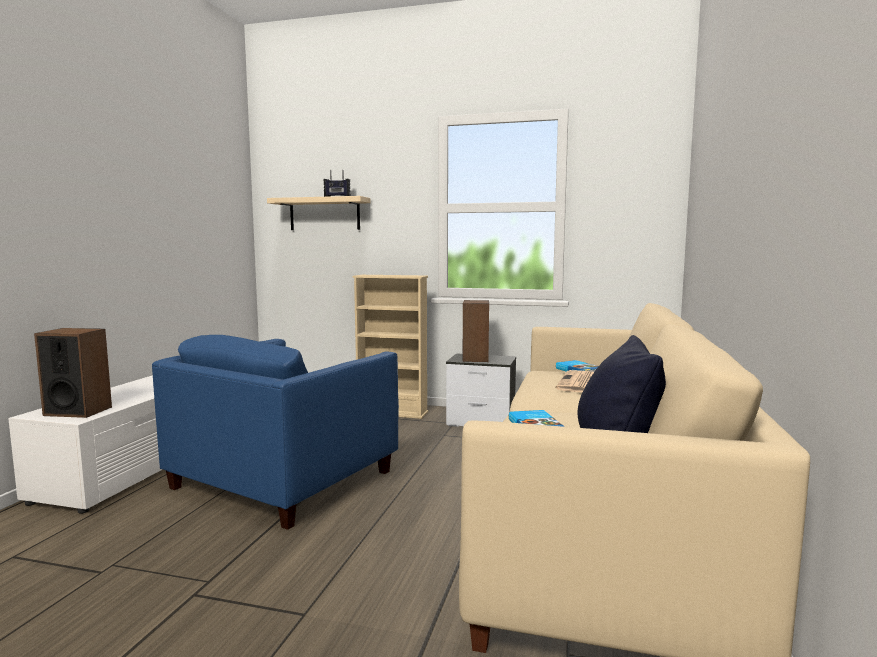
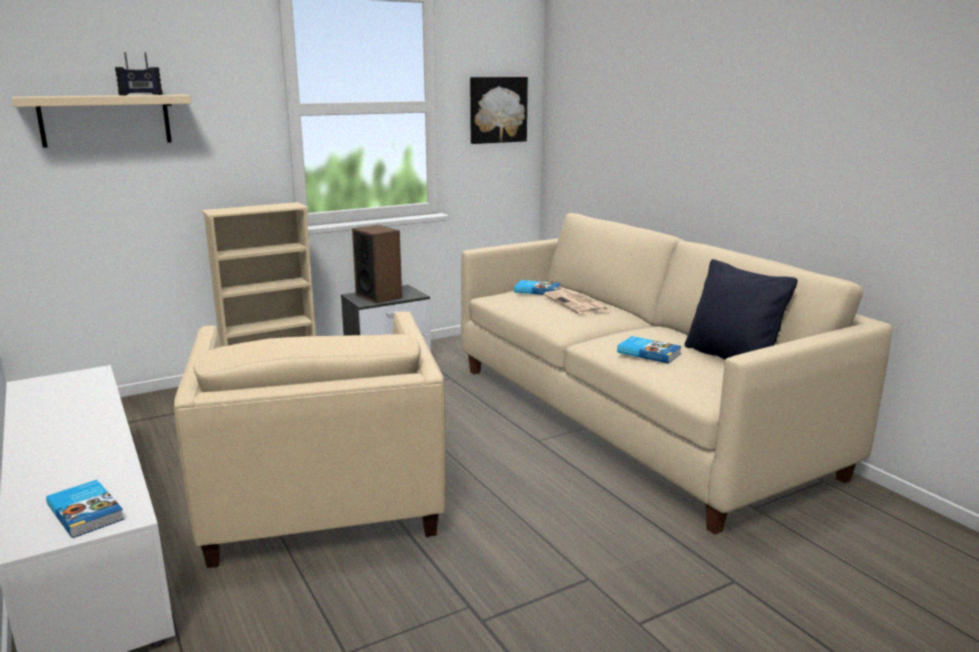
camera: 45 degrees left, 10 degrees up
speaker [34,328,112,418] -> book [46,480,125,538]
blue armchair [152,335,399,530] -> beige armchair [174,311,446,568]
none -> picture [470,77,528,144]

